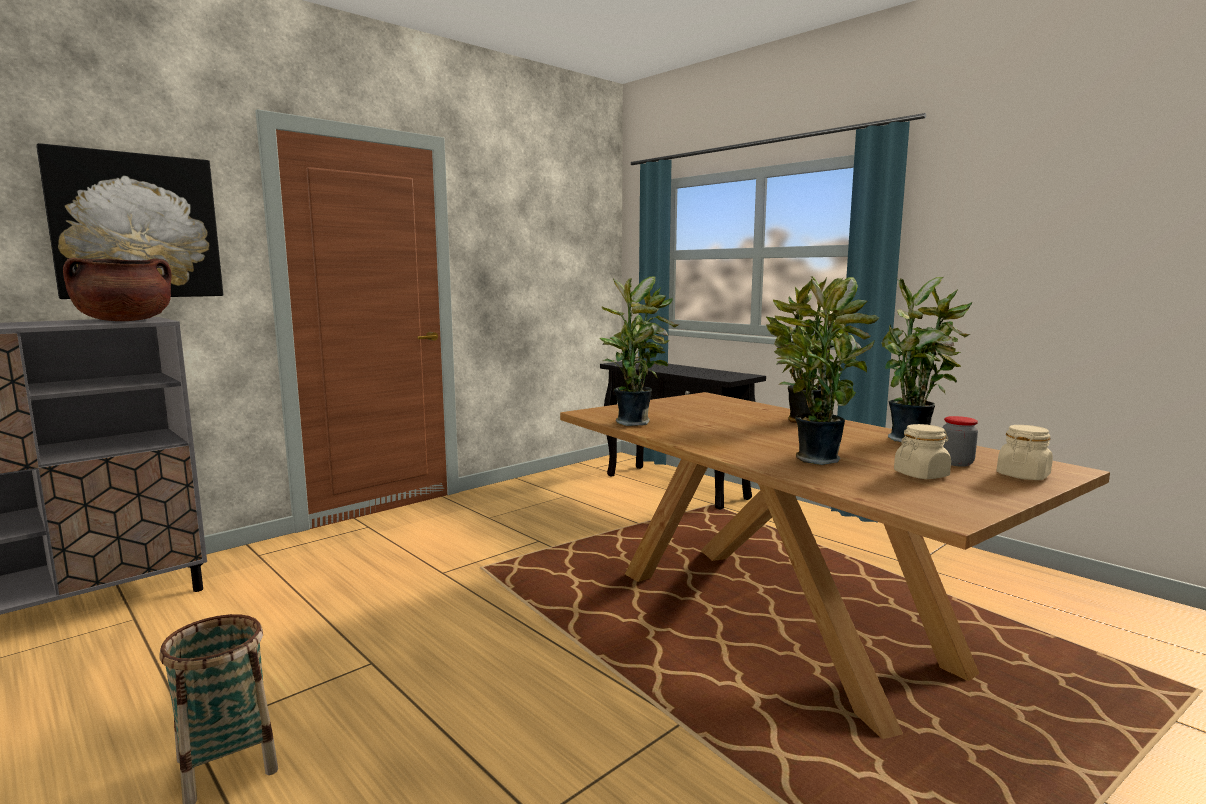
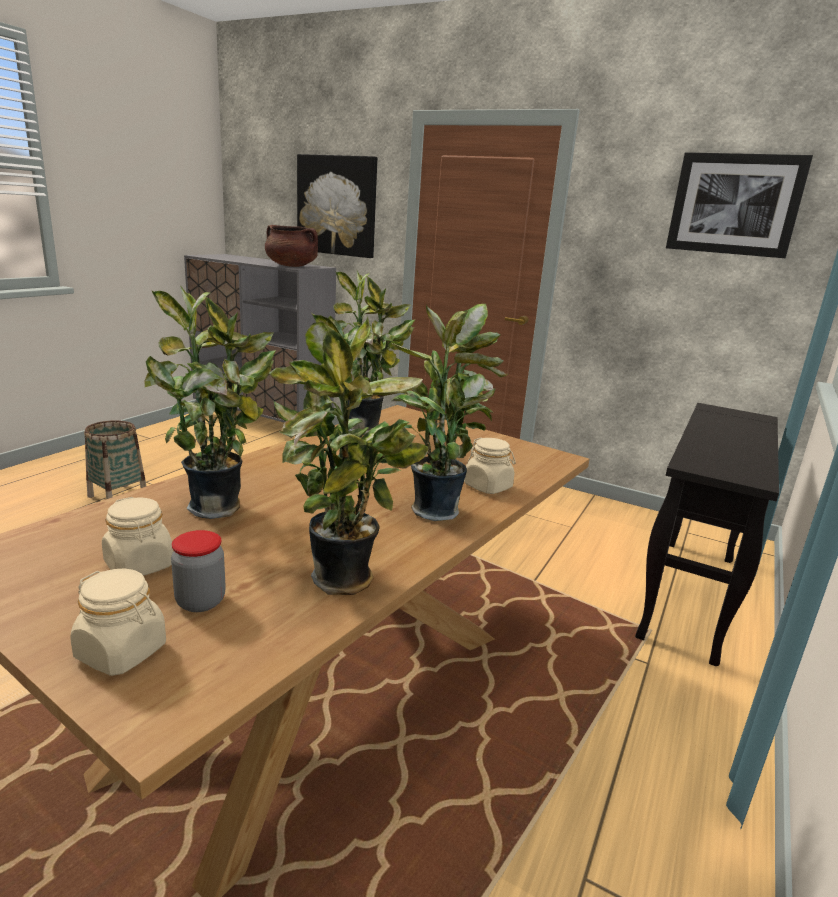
camera: 70 degrees right, 10 degrees up
none -> beige jar [464,437,516,494]
none -> picture [666,152,813,258]

